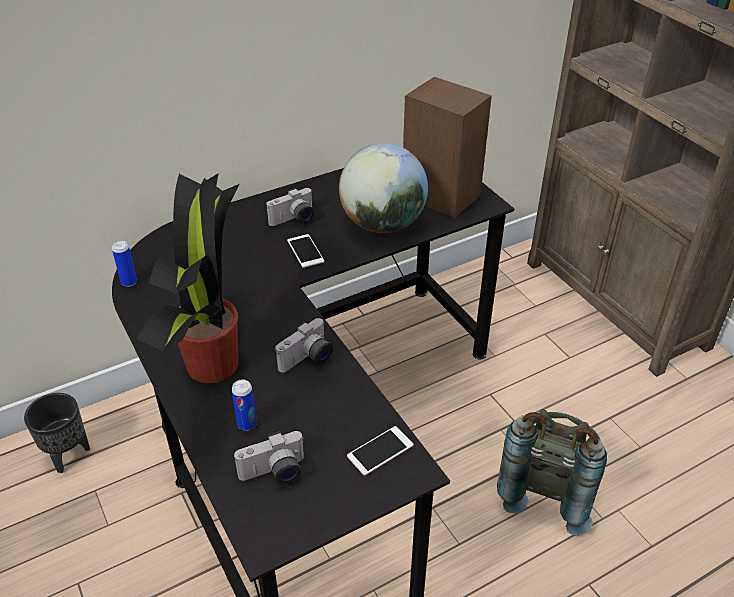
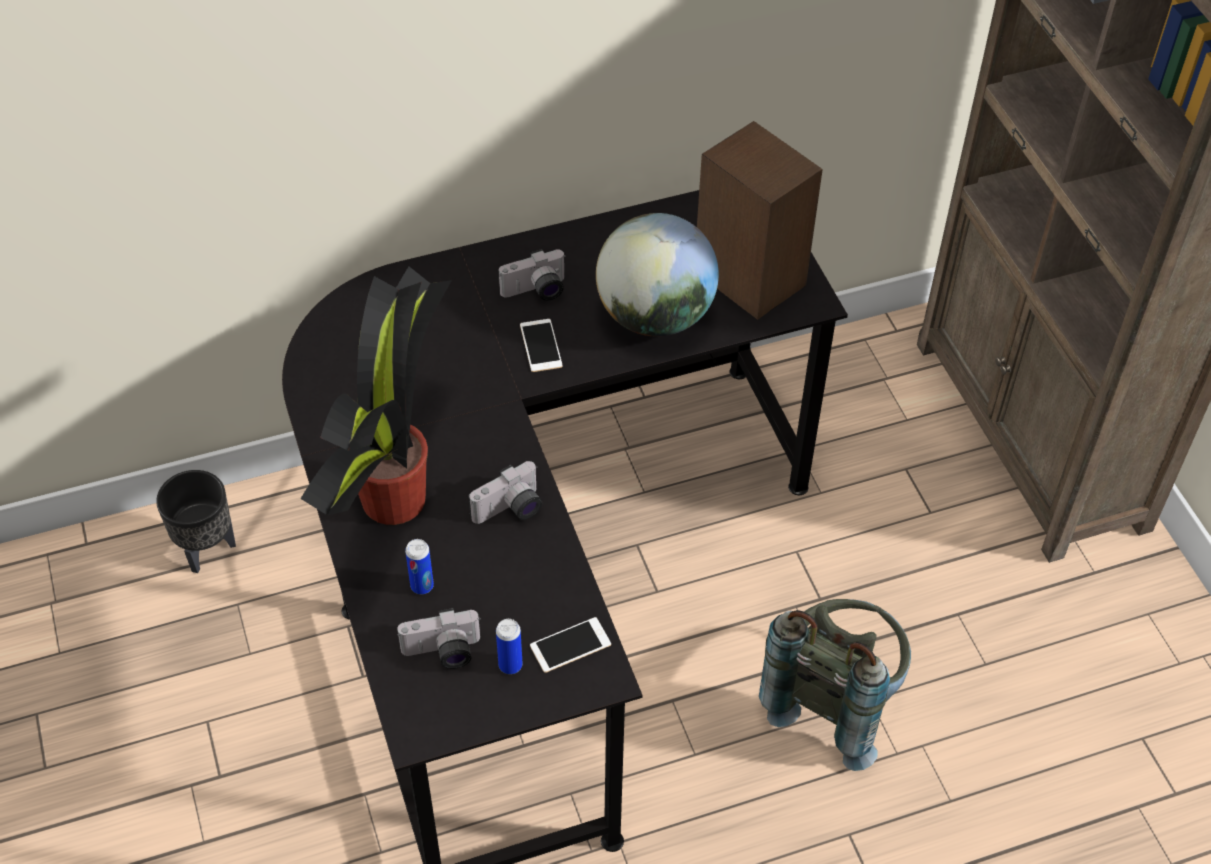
camera: 10 degrees right, 10 degrees up
can [112,241,137,287] -> can moved to [496,619,522,674]

